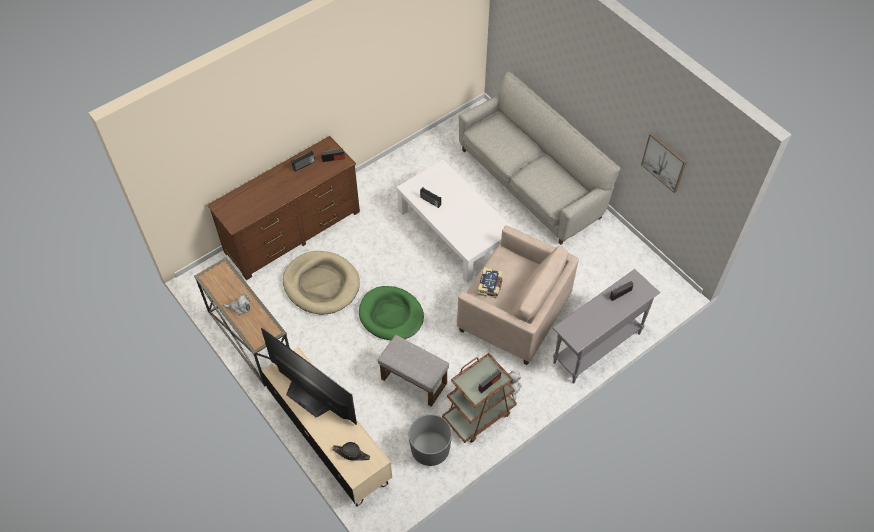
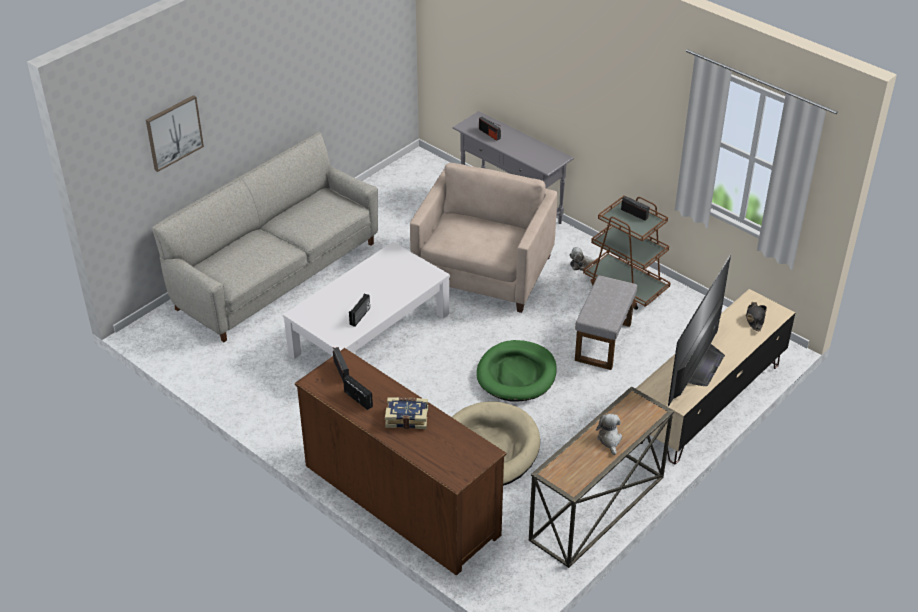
camera: 100 degrees left, 15 degrees down
grey planter [409,414,452,466] -> none
book [478,267,503,298] -> book moved to [385,397,428,429]
picture [641,133,687,193] -> picture moved to [146,95,204,172]

